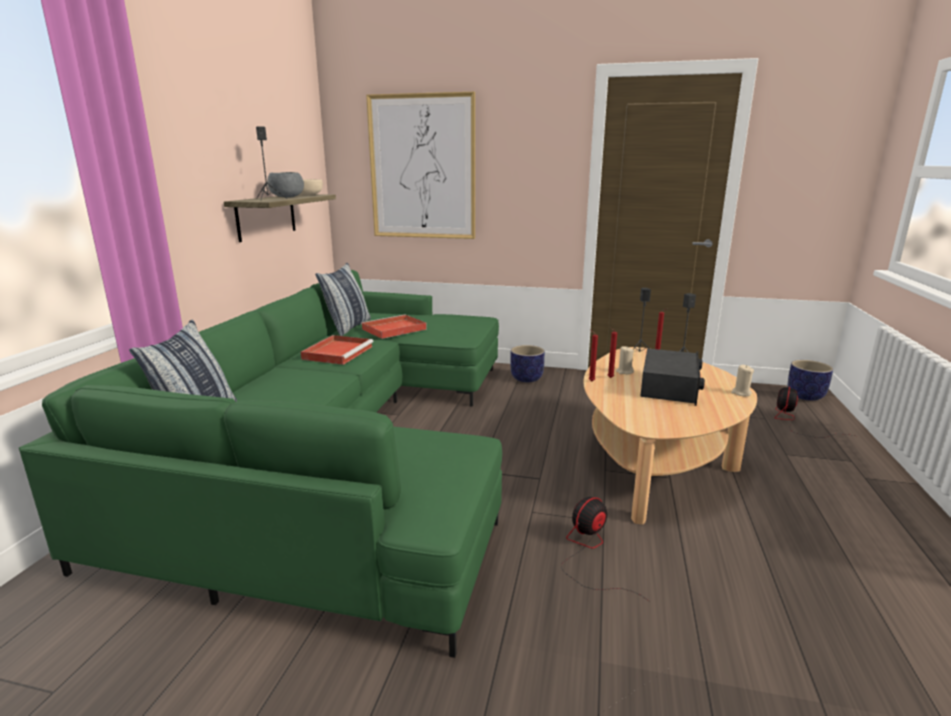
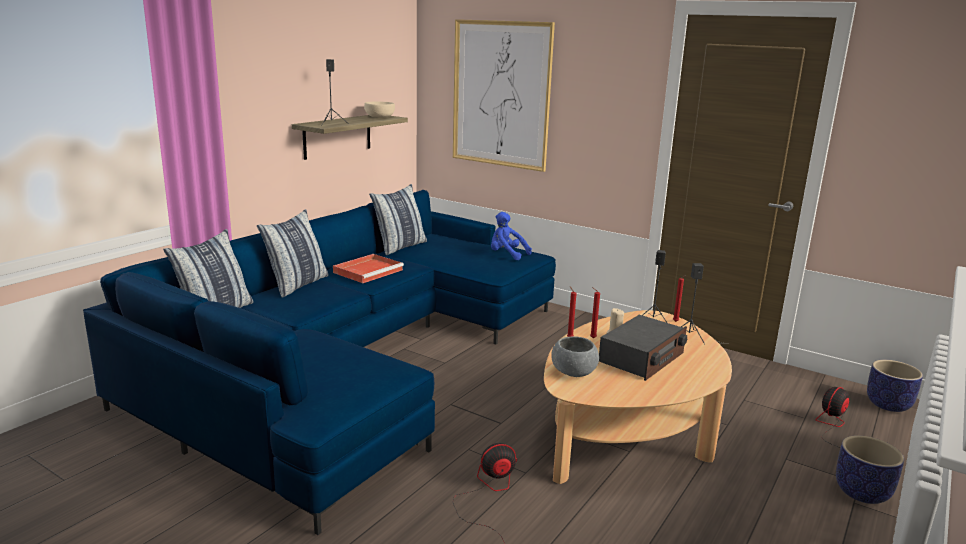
camera: 20 degrees right, 0 degrees up
green sofa [19,270,502,658] -> blue sofa [83,190,556,535]
grey bowl [267,172,304,198] -> grey bowl moved to [551,336,599,377]
red tray [361,314,427,339] -> none
planter [510,345,545,382] -> planter moved to [836,435,904,504]
beige candle [731,365,754,396] -> none
none -> pillow [257,209,329,298]
none -> blue plush toy [491,212,532,260]

